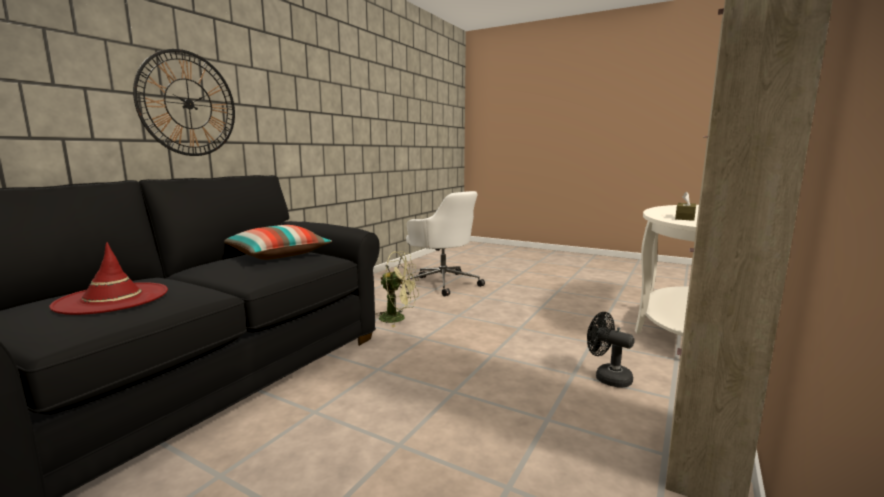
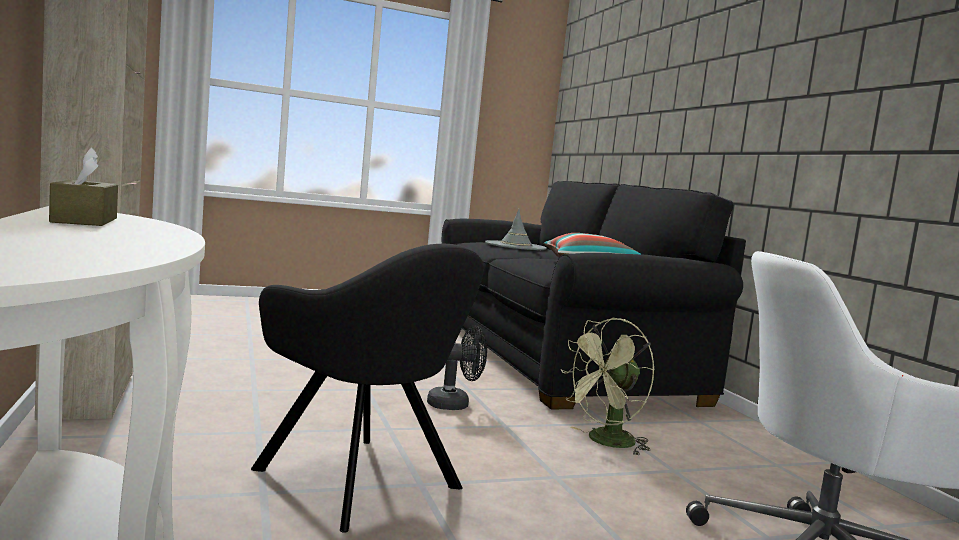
camera: 130 degrees right, 5 degrees down
red hat [50,242,168,315] -> grey hat [485,209,547,250]
wall clock [133,49,235,156] -> none
black fan [587,312,635,388] -> black fan moved to [427,326,487,410]
none -> black armchair [251,244,484,533]

